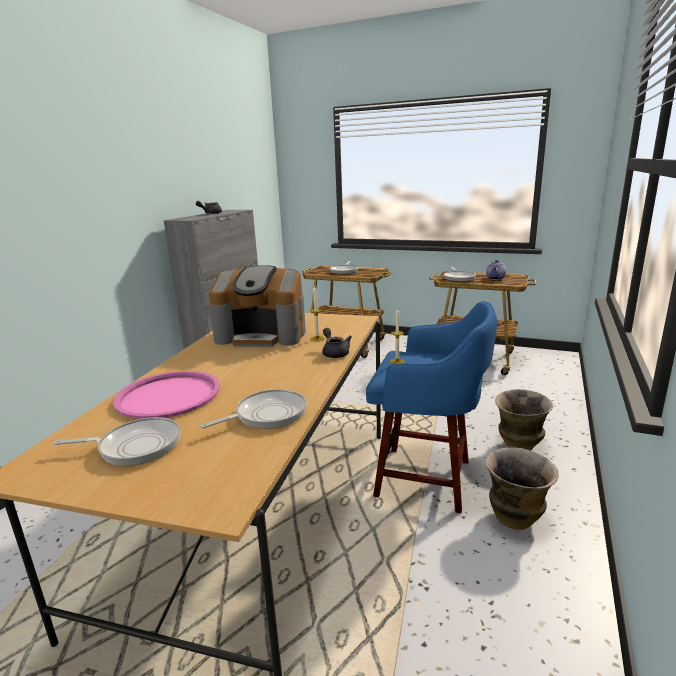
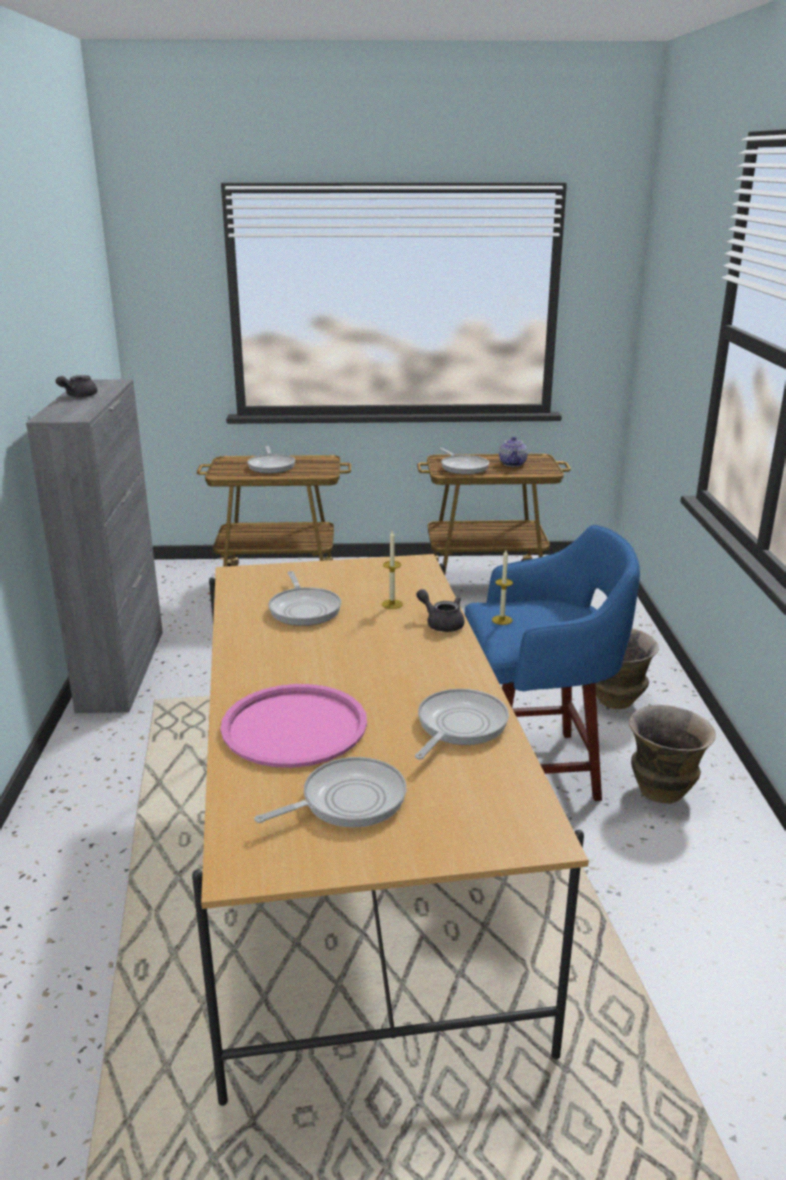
camera: 25 degrees left, 5 degrees up
coffee machine [209,265,306,347] -> frying pan [268,571,341,626]

